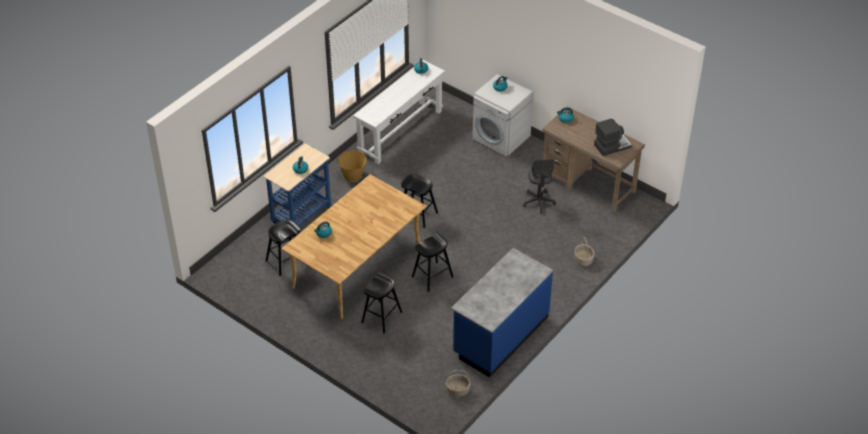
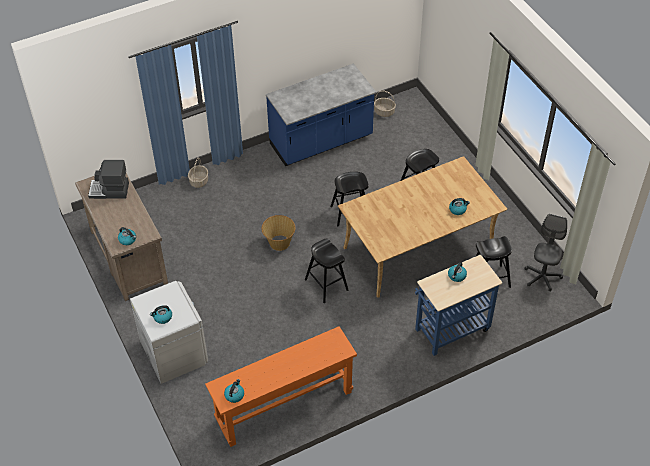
camera: 155 degrees left, 5 degrees up
basket [338,151,367,182] -> basket moved to [261,215,295,251]
white console table [353,60,445,164] -> orange console table [205,326,357,447]
grey office chair [523,159,556,214] -> grey office chair moved to [525,214,567,292]

